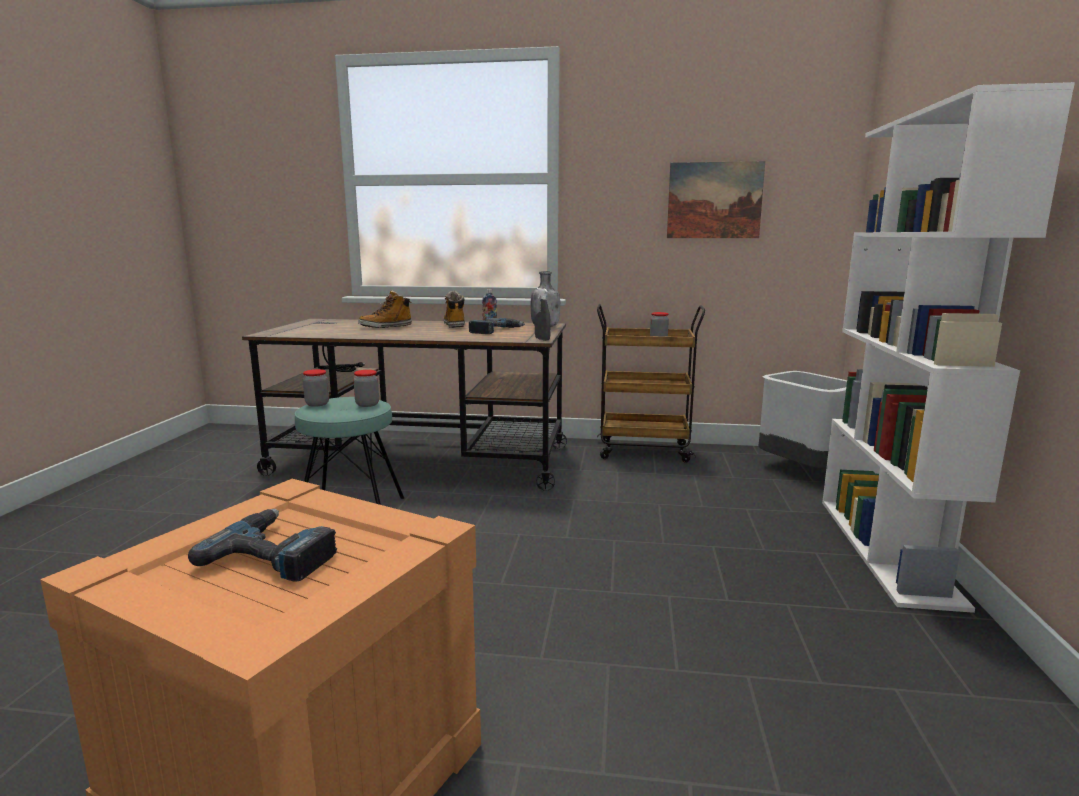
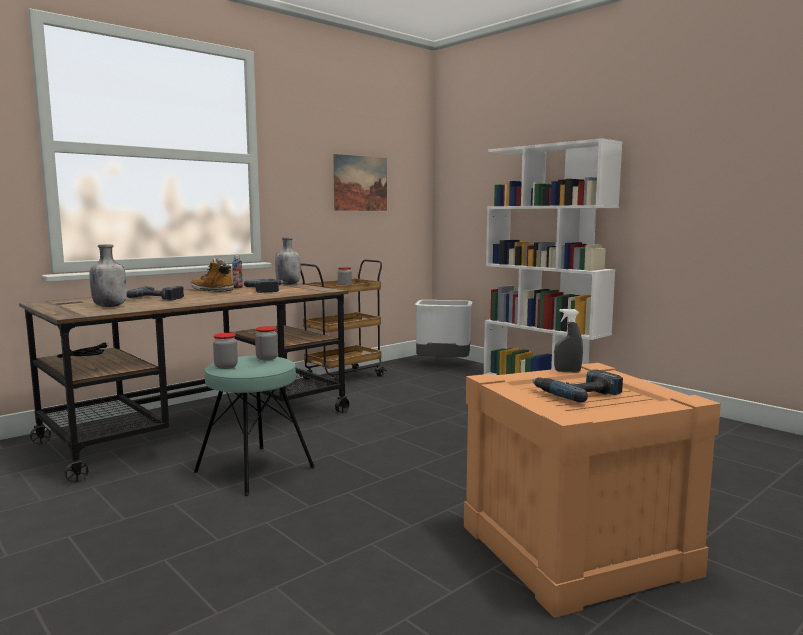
camera: 50 degrees left, 5 degrees down
boot [358,290,412,328] -> power drill [127,286,184,300]
grey spray bottle [535,288,551,341] -> grey spray bottle moved to [554,309,583,372]
none -> grey bottle [90,244,127,307]

